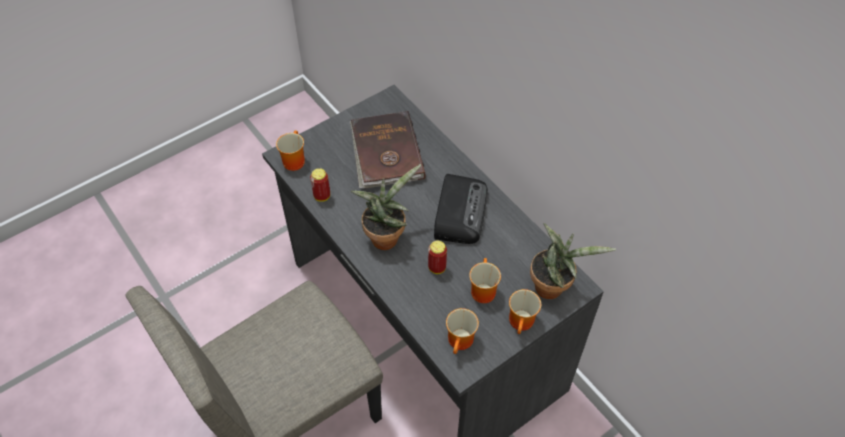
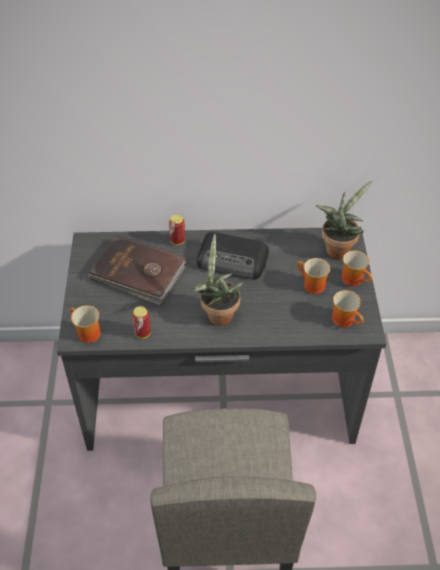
camera: 55 degrees left, 5 degrees down
can [428,240,447,274] -> can moved to [169,214,185,245]
radio [434,174,488,244] -> radio turned 150 degrees clockwise [197,232,269,280]

